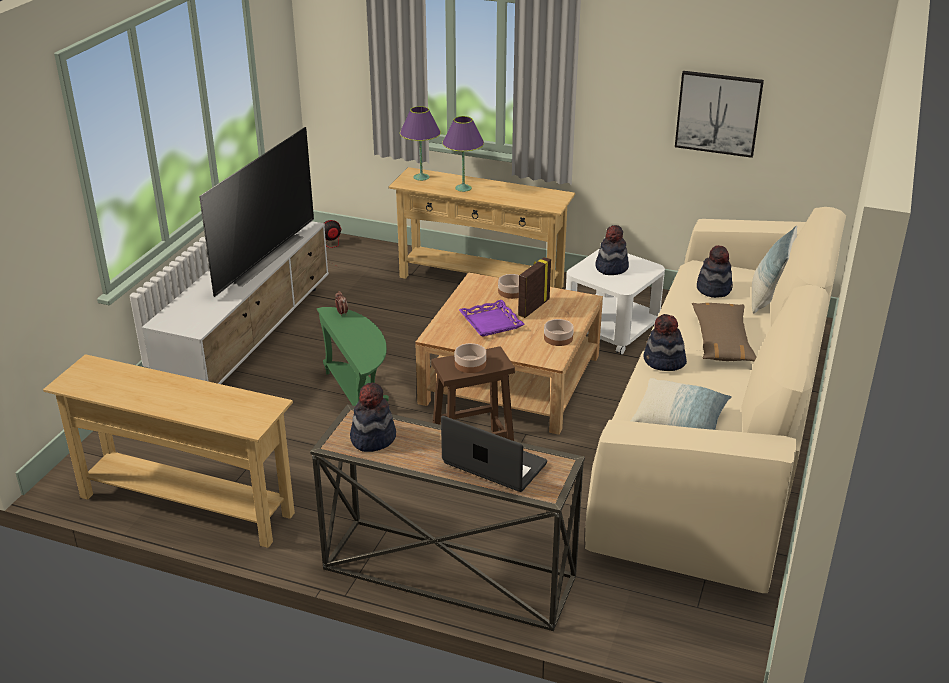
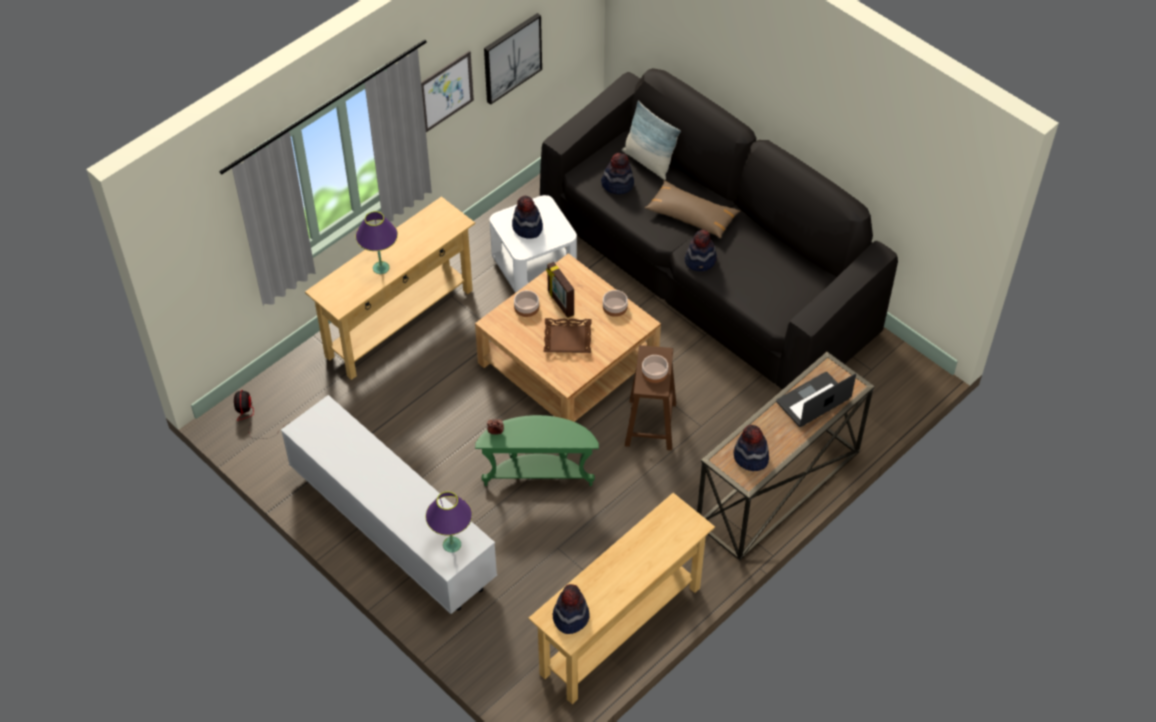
camera: 65 degrees left, 20 degrees up
television [199,127,314,297] -> none
purple table lamp [400,106,441,181] -> purple table lamp moved to [425,492,472,552]
purple tray [459,300,525,337] -> brown tray [544,318,592,353]
beige sofa [585,207,846,593] -> black sofa [540,68,898,390]
pillow [631,378,732,430] -> none
none -> picture [421,51,474,132]
none -> hat [553,584,590,634]

